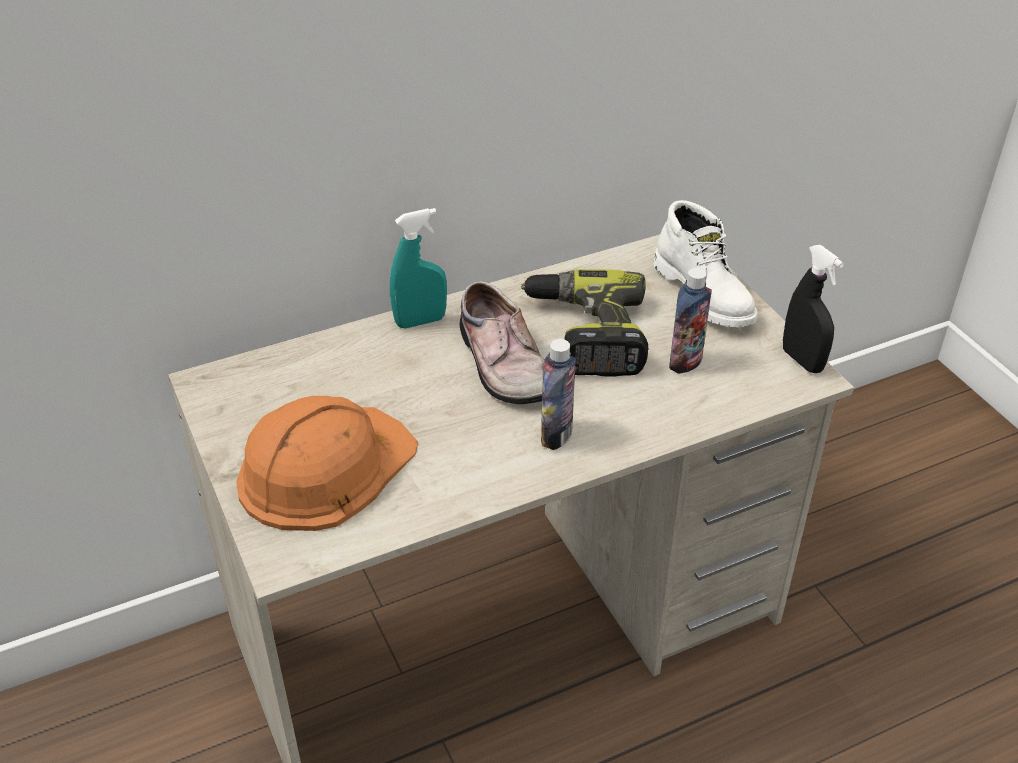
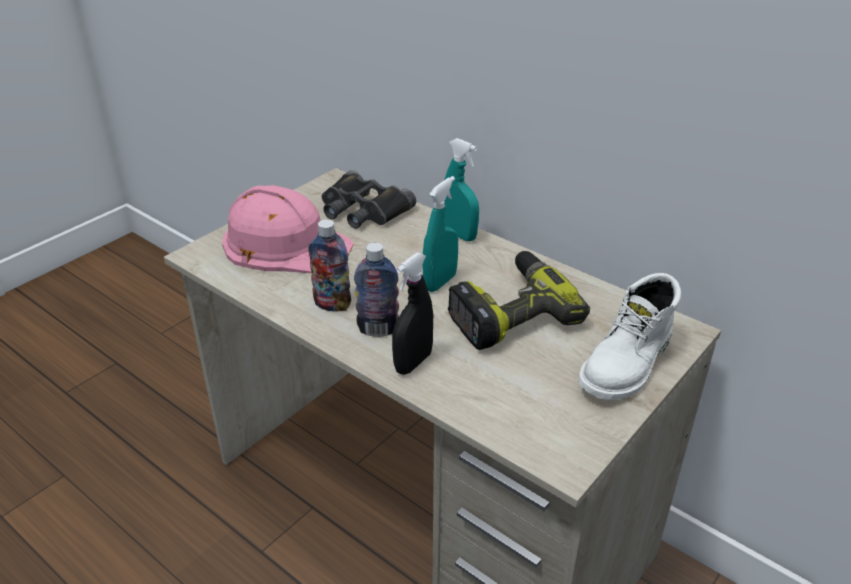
camera: 65 degrees right, 5 degrees down
orange hard hat [236,396,418,531] -> pink hard hat [222,185,354,273]
shoe [459,281,544,404] -> turquoise spray bottle [423,176,458,292]
bottle [669,268,712,374] -> bottle moved to [308,219,351,312]
black spray bottle [783,245,844,373] -> black spray bottle moved to [392,253,433,375]
none -> black binoculars [322,170,416,229]

